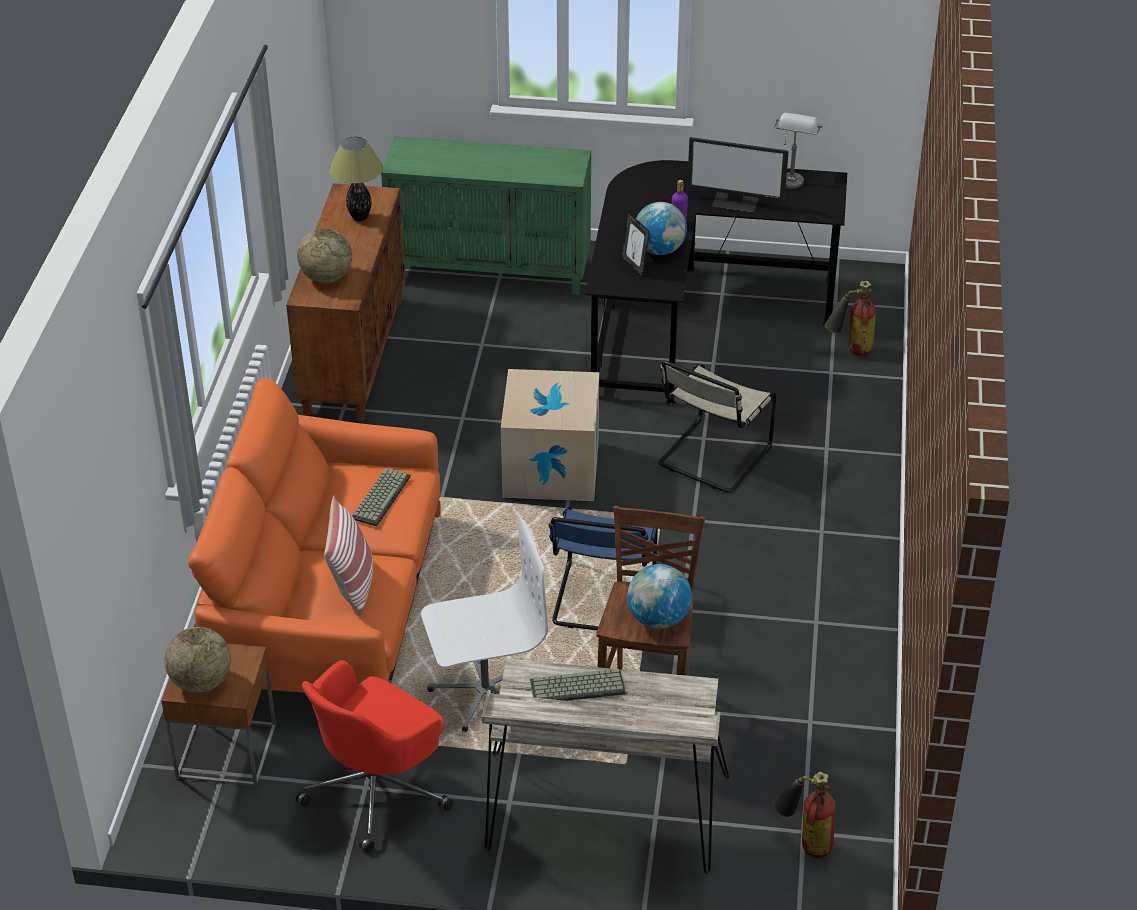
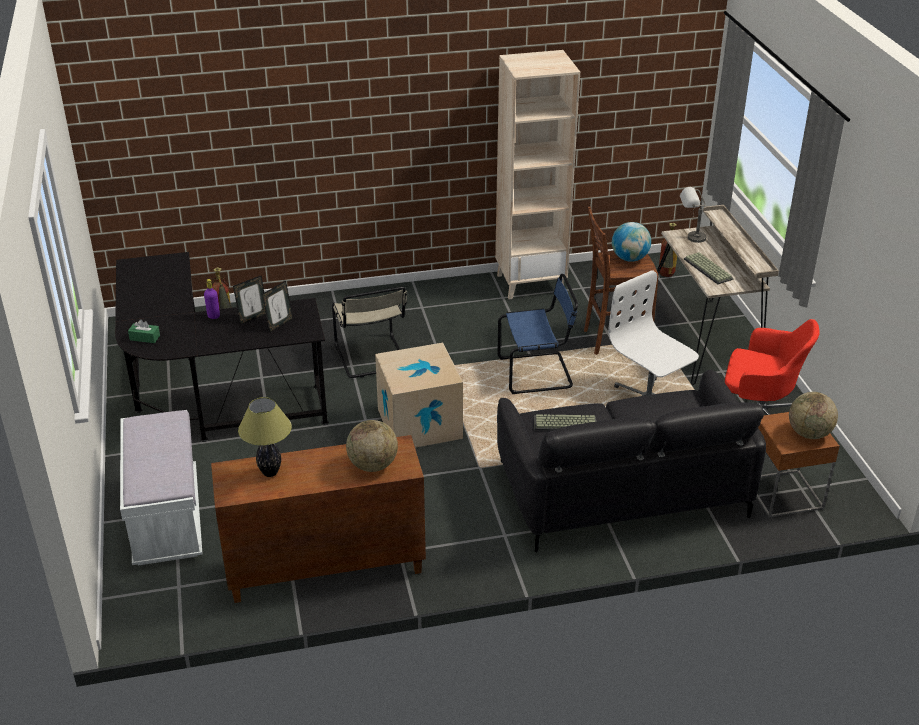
camera: 110 degrees left, 5 degrees down
orange sofa [188,378,440,693] -> black sofa [497,369,766,553]
pillow [324,496,373,616] -> none
green cabinet [381,136,591,295] -> white bench [120,410,203,566]
globe [636,202,687,255] -> picture frame [233,276,266,325]
beige chair [659,360,777,493] -> beige chair turned 60 degrees clockwise [332,286,407,378]
monitor [687,137,789,213] -> none
grey table lamp [774,113,822,189] -> grey table lamp moved to [680,187,706,243]
none -> green tissue box [128,319,160,343]
none -> beige bookcase [495,50,580,299]

